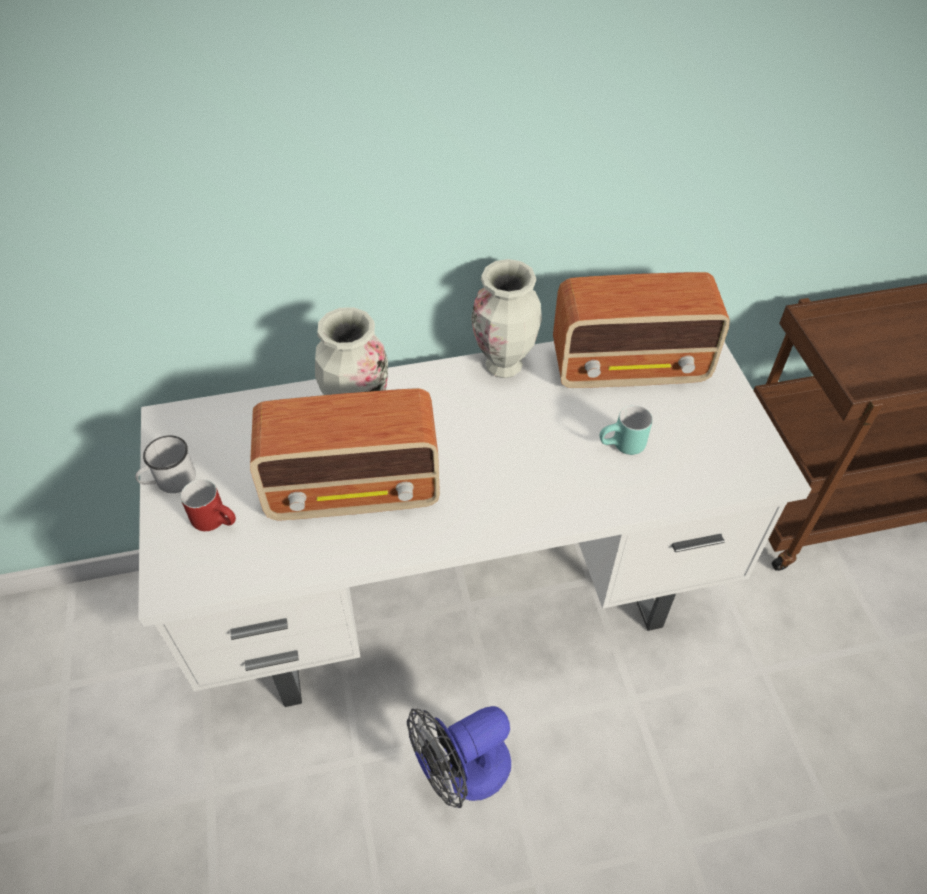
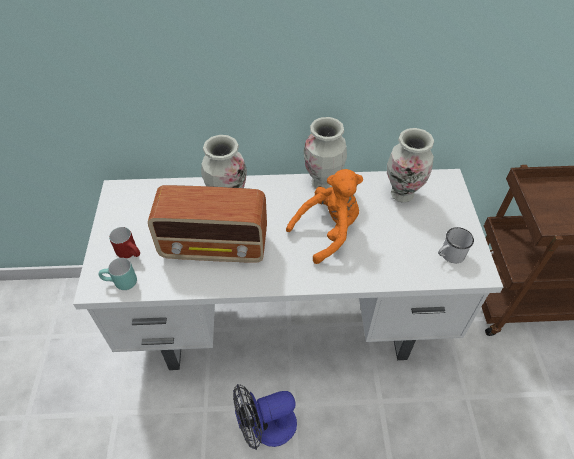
camera: 10 degrees right, 0 degrees up
white mug [135,435,196,493] -> white mug moved to [438,227,474,263]
radio [553,272,730,388] -> vase [387,128,434,203]
turquoise mug [600,405,652,455] -> turquoise mug moved to [98,258,137,290]
none -> orange plush toy [286,169,363,264]

